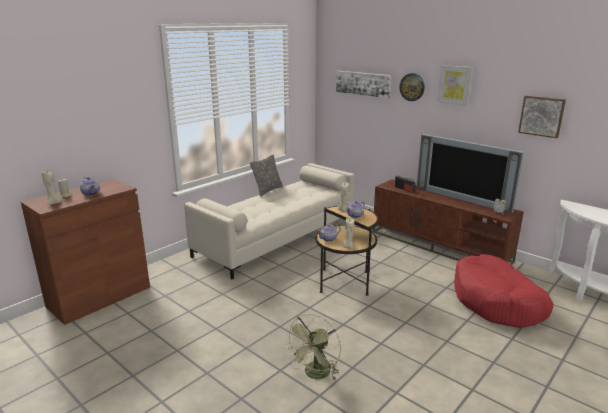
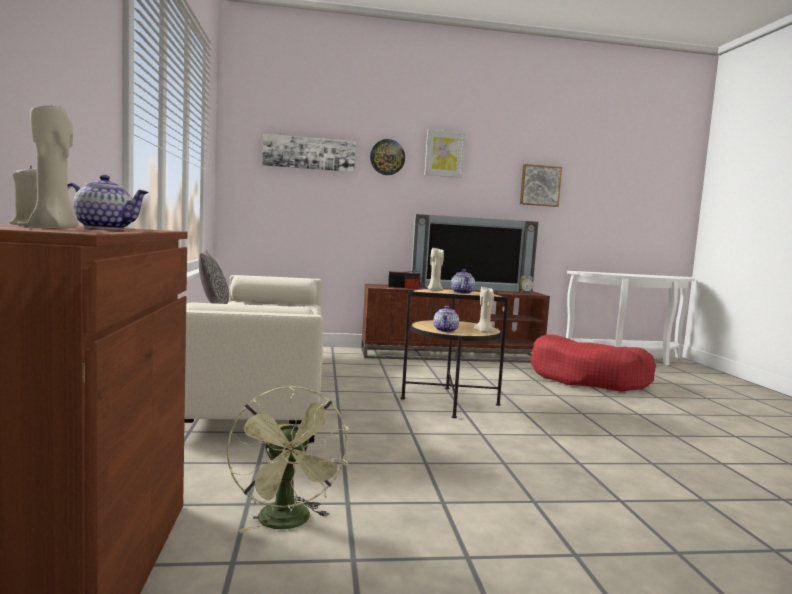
camera: 50 degrees left, 15 degrees down
green fan [285,314,341,381] -> green fan moved to [226,386,349,533]

